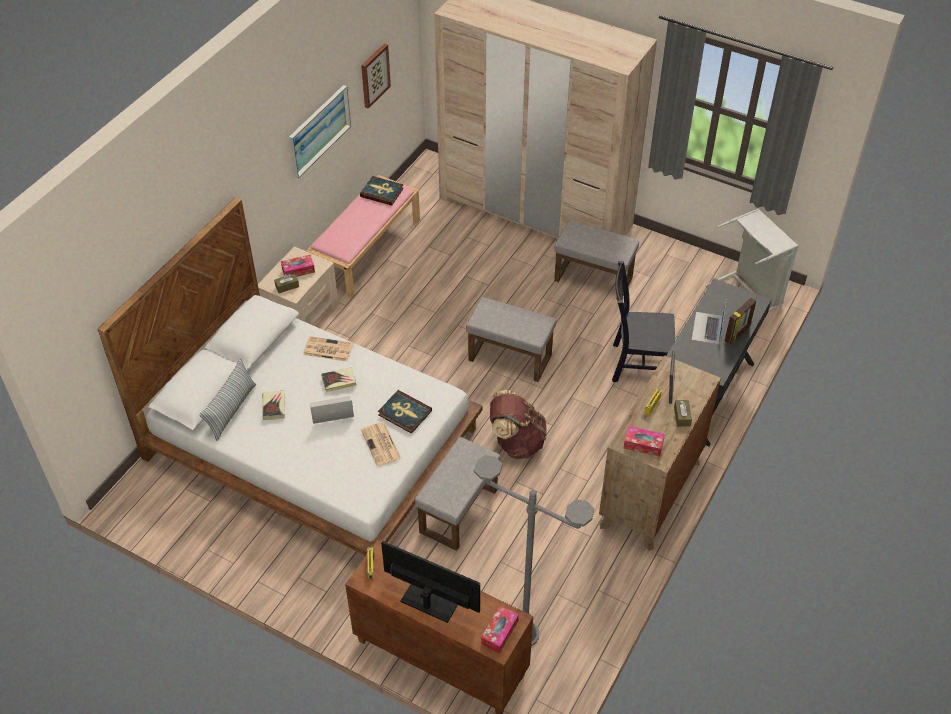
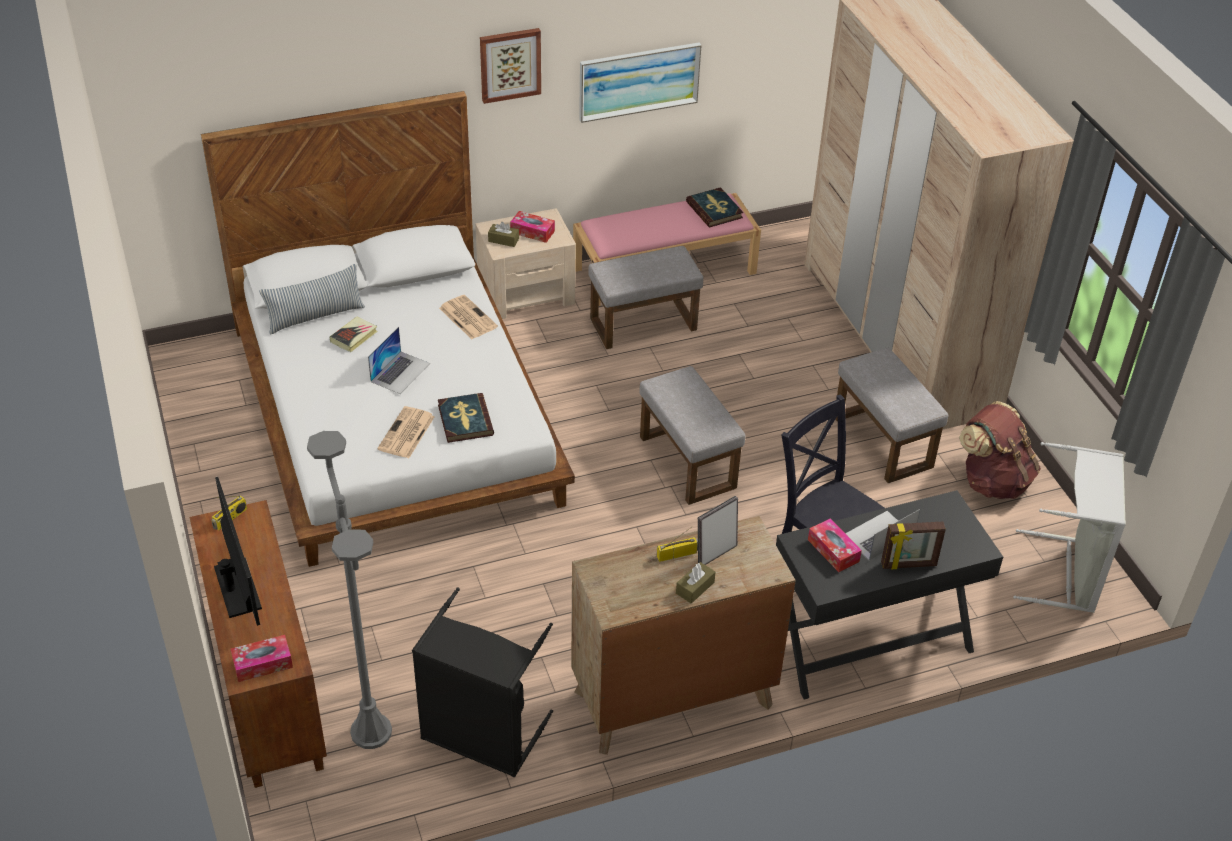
camera: 40 degrees right, 5 degrees down
laptop [310,396,354,424] -> laptop turned 90 degrees clockwise [368,327,430,394]
book [321,367,357,392] -> none
picture [361,43,391,109] -> picture moved to [480,28,541,104]
grey ottoman [415,437,500,551] -> grey ottoman moved to [588,246,704,349]
brown backpack [490,390,547,459] -> brown backpack moved to [959,401,1041,499]
tissue box [624,426,665,457] -> tissue box moved to [808,518,862,572]
none -> black laundry basket [412,587,553,777]

